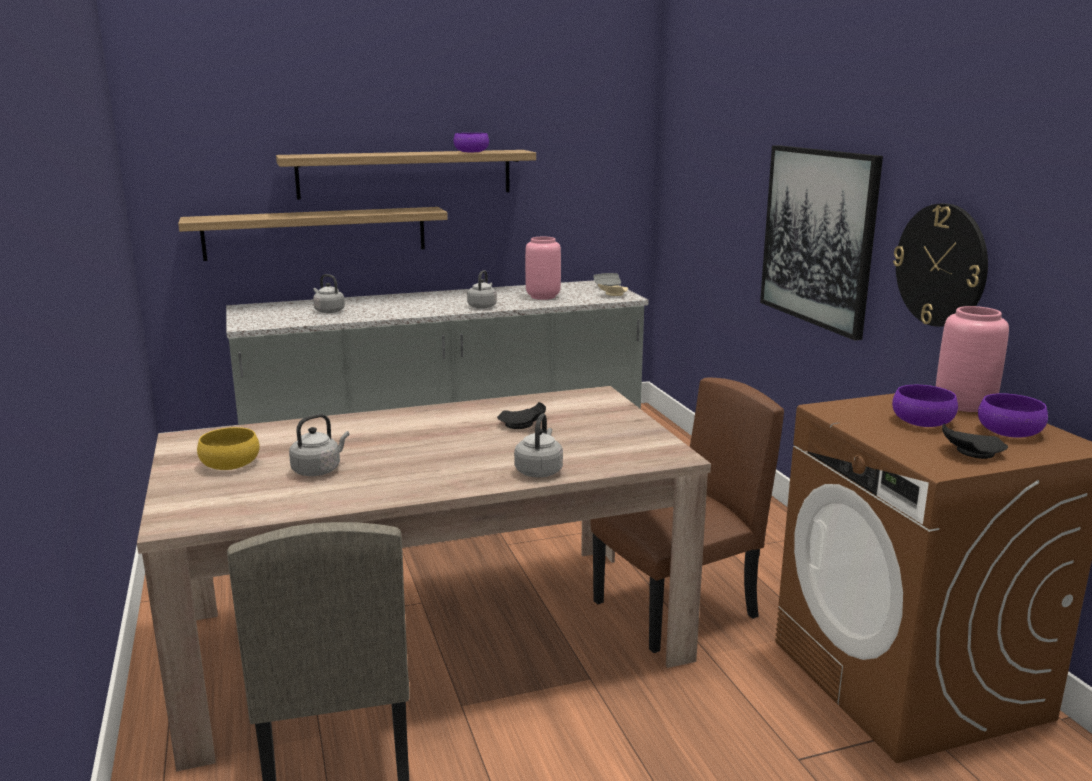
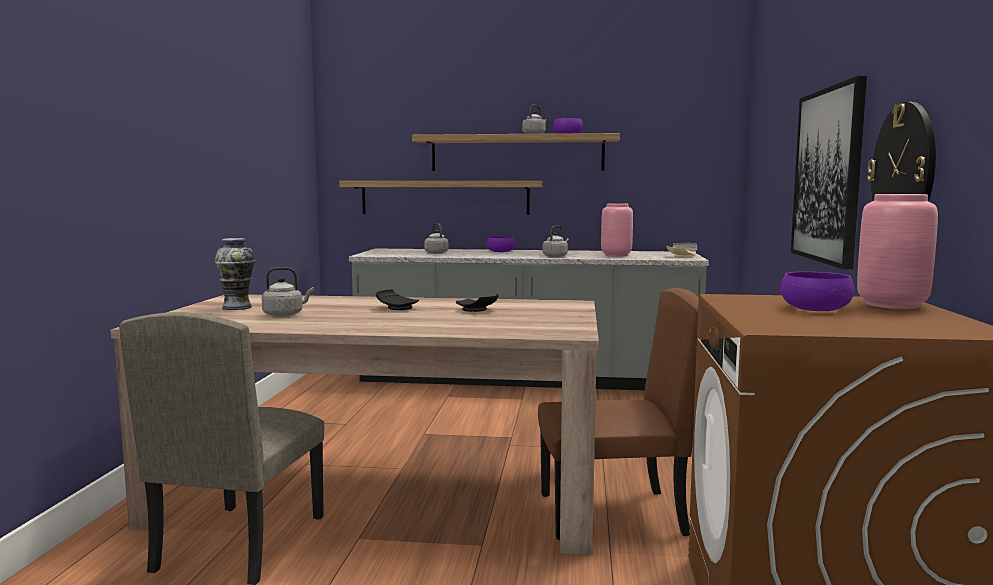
camera: 25 degrees right, 10 degrees down
yellow bowl [197,427,260,470] -> vase [214,238,255,310]
grey kettle [514,413,563,477] -> grey kettle moved to [522,104,547,134]
black plate [942,423,1008,459] -> black plate moved to [376,289,419,310]
purple bowl [978,393,1048,438] -> purple bowl moved to [486,236,515,252]

